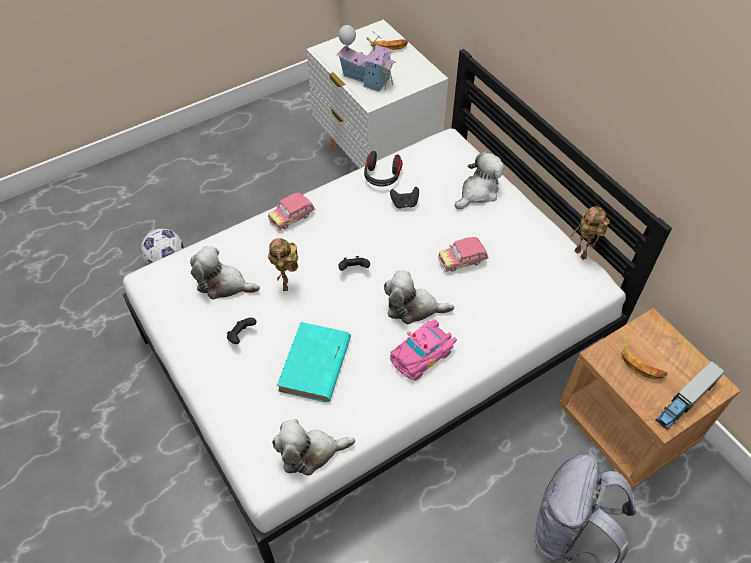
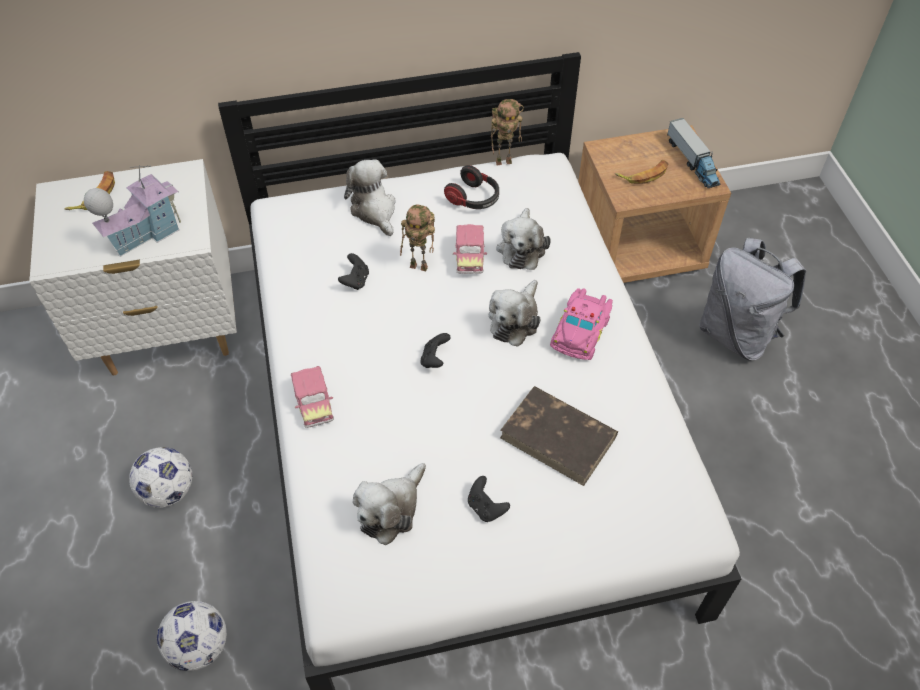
camera: 70 degrees left, 0 degrees up
toy robot [268,238,298,291] -> toy robot moved to [400,205,435,271]
plush toy [272,419,355,476] -> plush toy moved to [496,208,550,270]
turquoise book [277,322,351,402] -> brown book [500,386,618,486]
headphones [364,151,403,187] -> headphones moved to [444,165,499,209]
pink toy car [390,319,457,381] -> pink toy car turned 45 degrees clockwise [550,288,613,360]
none -> football [129,447,193,508]

